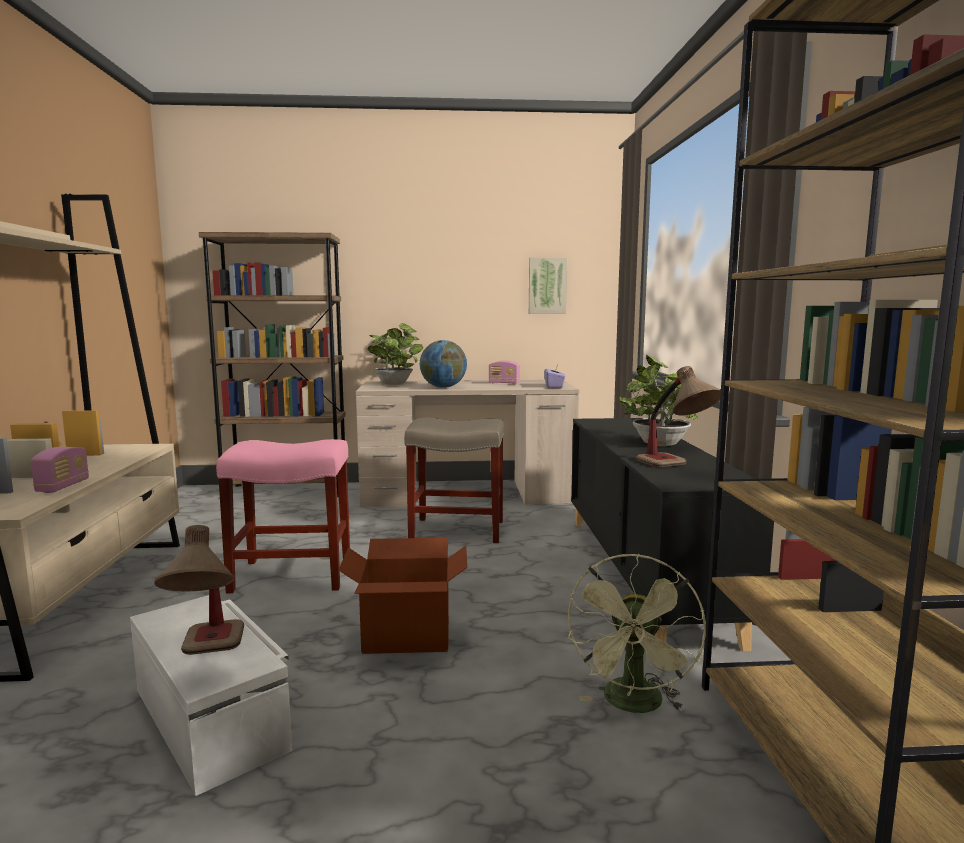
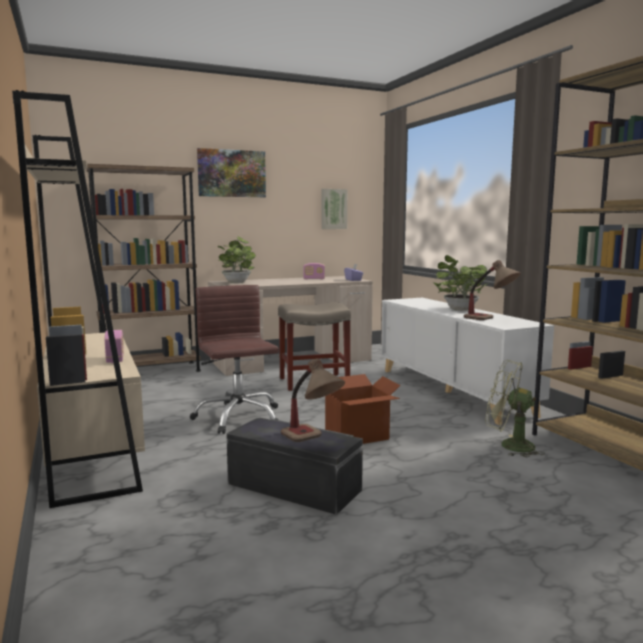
camera: 20 degrees left, 0 degrees up
white storage box [130,595,292,796] -> black storage box [226,417,363,515]
pink stool [216,439,350,593] -> brown office chair [190,285,279,434]
globe [420,340,467,388] -> none
green fan [567,554,706,713] -> green fan turned 120 degrees clockwise [486,360,545,458]
black cabinet [571,418,774,652] -> white cabinet [381,298,554,425]
none -> picture [197,148,266,197]

